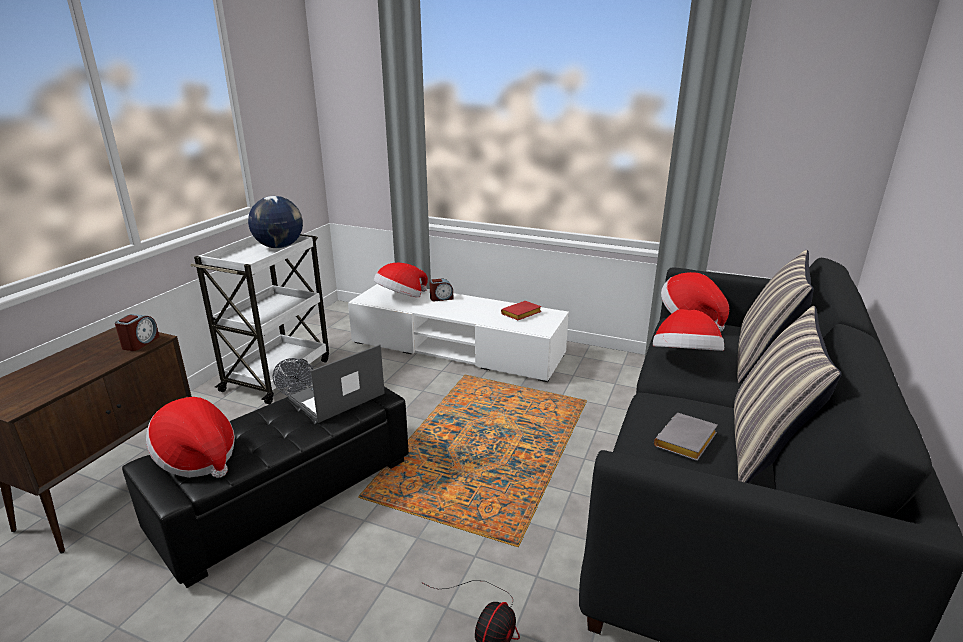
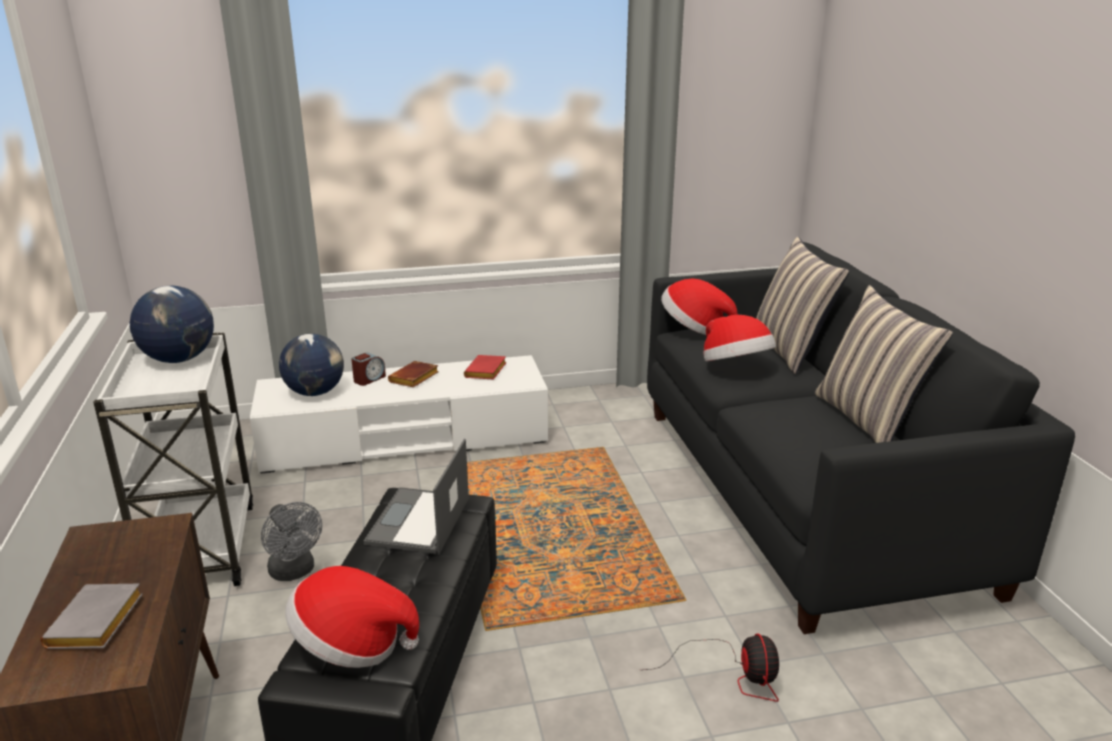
camera: 35 degrees left, 0 degrees up
alarm clock [115,314,160,351] -> none
hat [374,263,428,297] -> globe [279,333,344,396]
grey book [654,413,718,461] -> grey book moved to [40,584,143,649]
none -> brown book [388,361,439,387]

